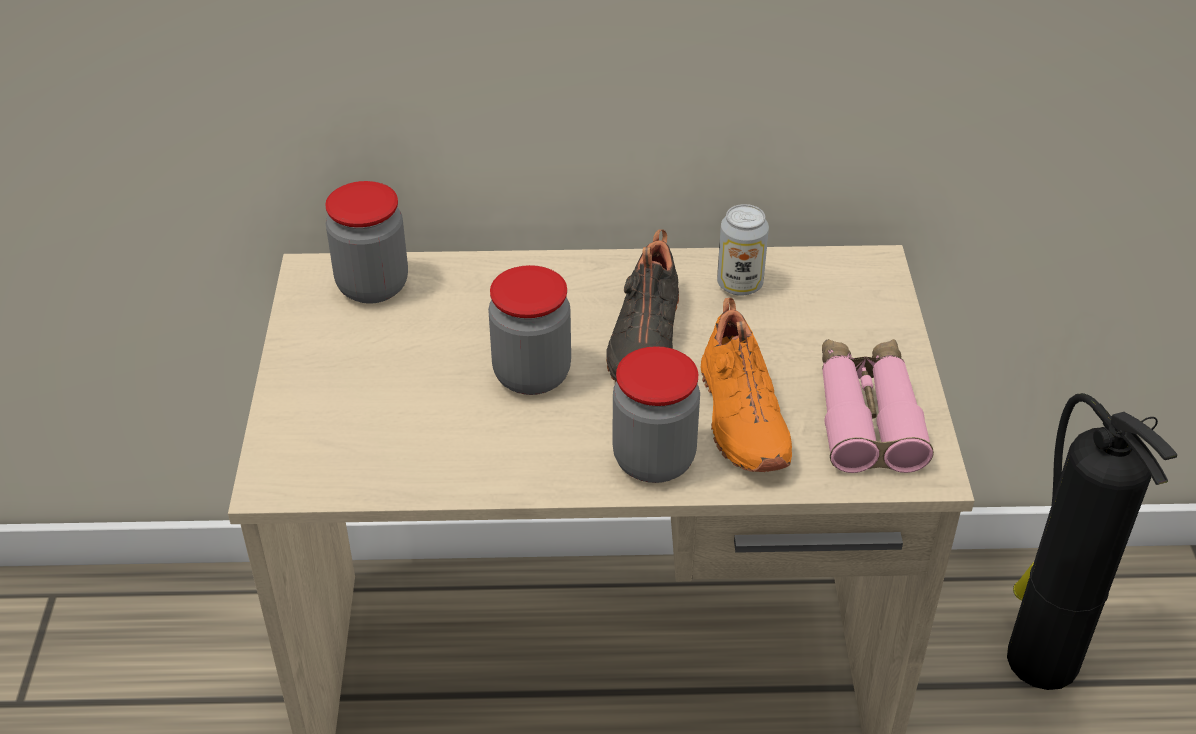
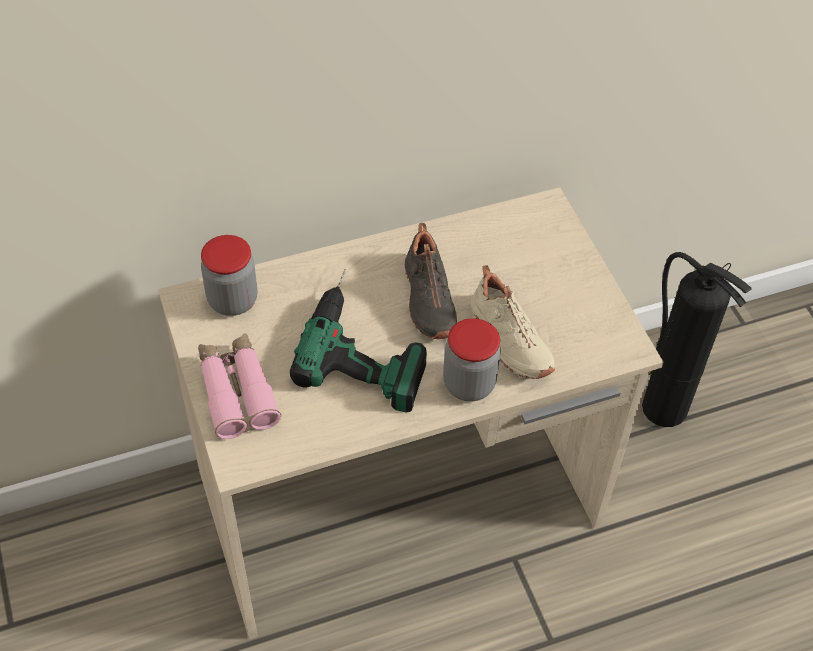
camera: 20 degrees left, 10 degrees up
jar [488,265,571,395] -> power drill [290,269,427,412]
orange shoe [701,297,792,472] -> beige shoe [471,265,555,379]
can [717,204,769,296] -> none
pink binoculars [822,339,934,473] -> pink binoculars moved to [198,333,281,439]

